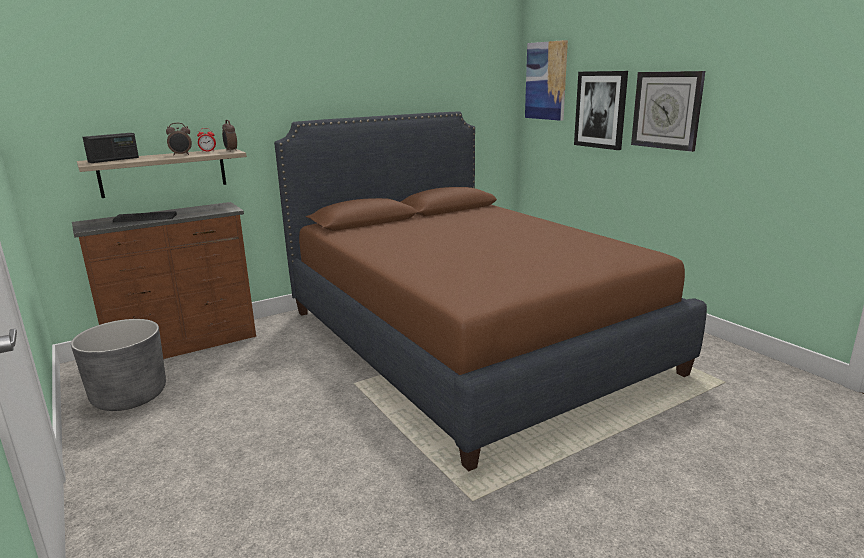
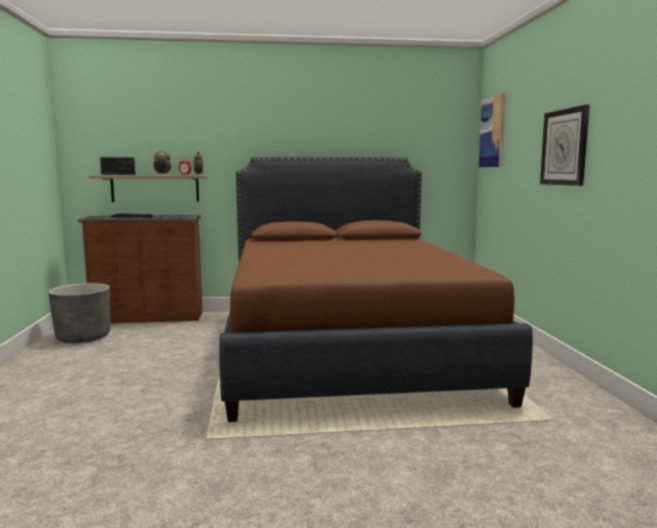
camera: 25 degrees right, 10 degrees down
picture [574,71,628,150] -> none

